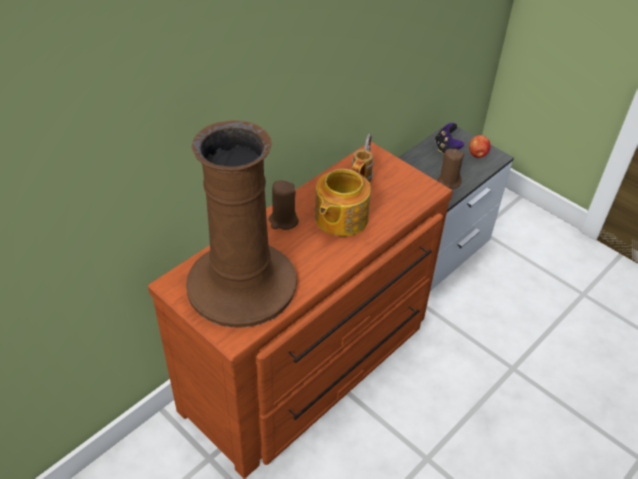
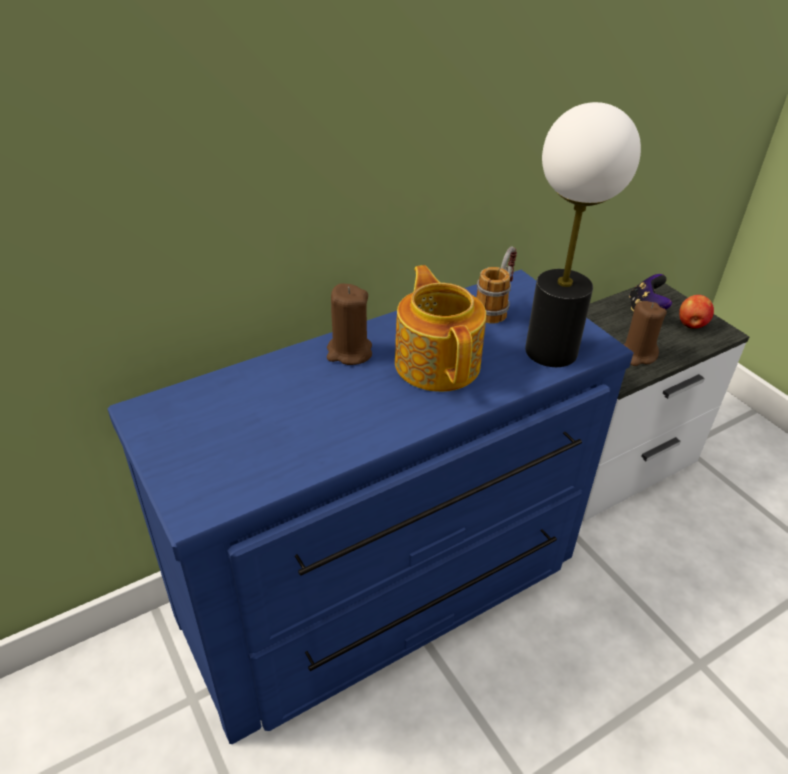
camera: 15 degrees right, 5 degrees down
brown dresser [148,142,453,479] -> blue dresser [108,270,634,744]
brown vase [186,120,297,328] -> none
teapot [315,159,371,236] -> teapot turned 120 degrees clockwise [395,265,486,392]
none -> table lamp [525,102,641,367]

